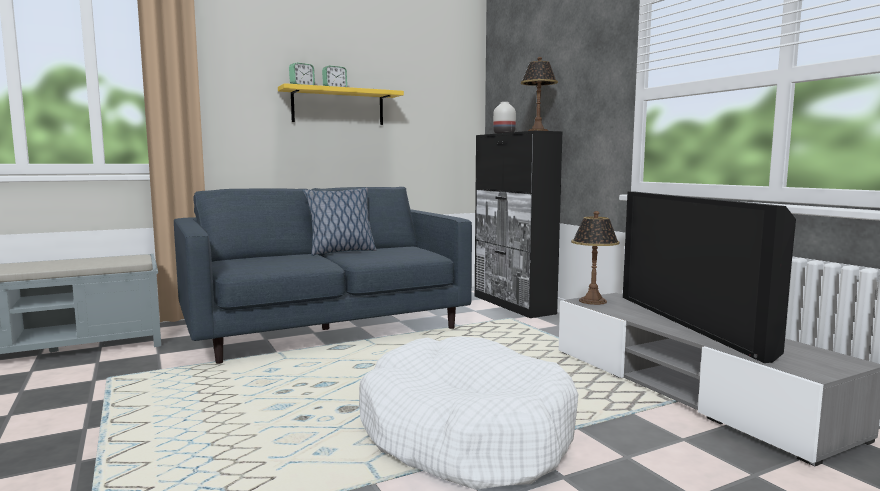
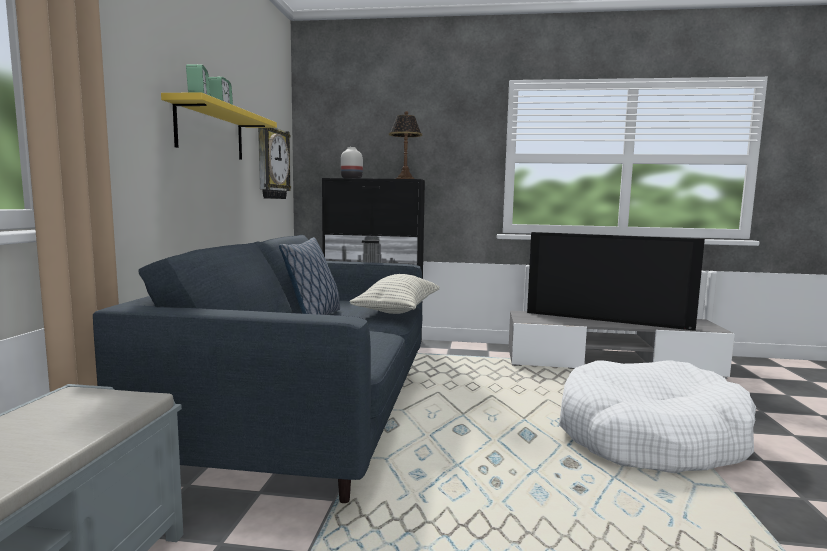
camera: 55 degrees left, 0 degrees up
table lamp [571,211,619,305] -> none
none -> wall clock [258,128,291,199]
none -> pillow [350,274,440,314]

